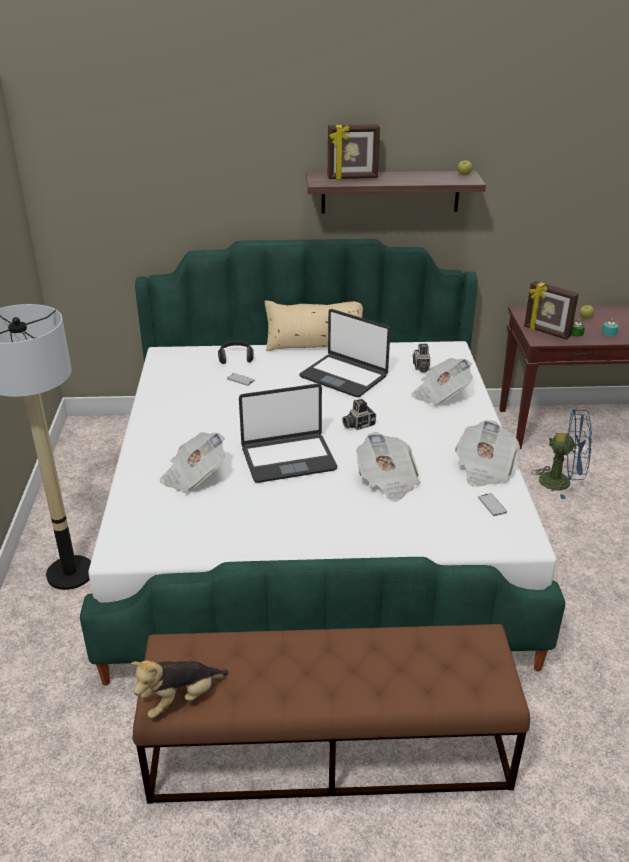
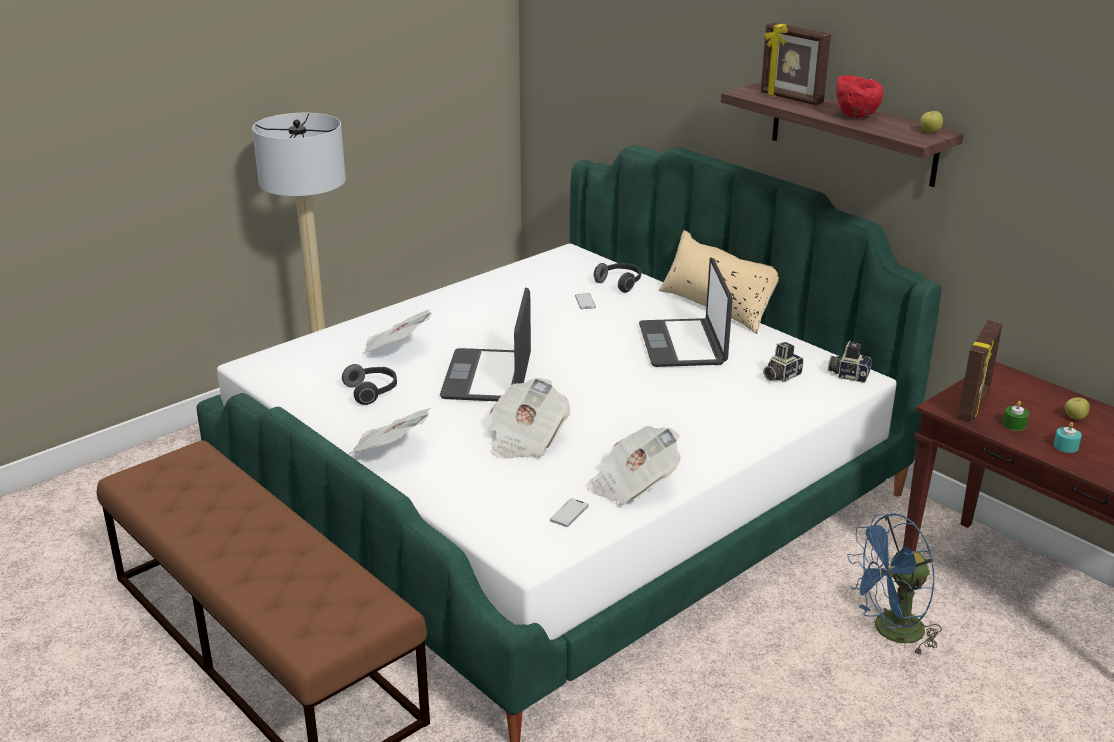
camera: 50 degrees right, 5 degrees down
plush toy [131,661,229,718] -> none
laptop [239,384,337,483] -> laptop turned 60 degrees clockwise [440,287,531,401]
camera [342,399,376,430] -> camera moved to [828,340,872,383]
newspaper [412,358,473,406] -> newspaper moved to [349,408,431,454]
picture frame [524,281,579,340] -> picture frame turned 150 degrees counterclockwise [957,320,1002,421]
blue fan [531,409,592,499] -> blue fan turned 90 degrees clockwise [847,513,942,656]
none -> headphones [342,364,397,405]
none -> red bowl [836,75,883,118]

